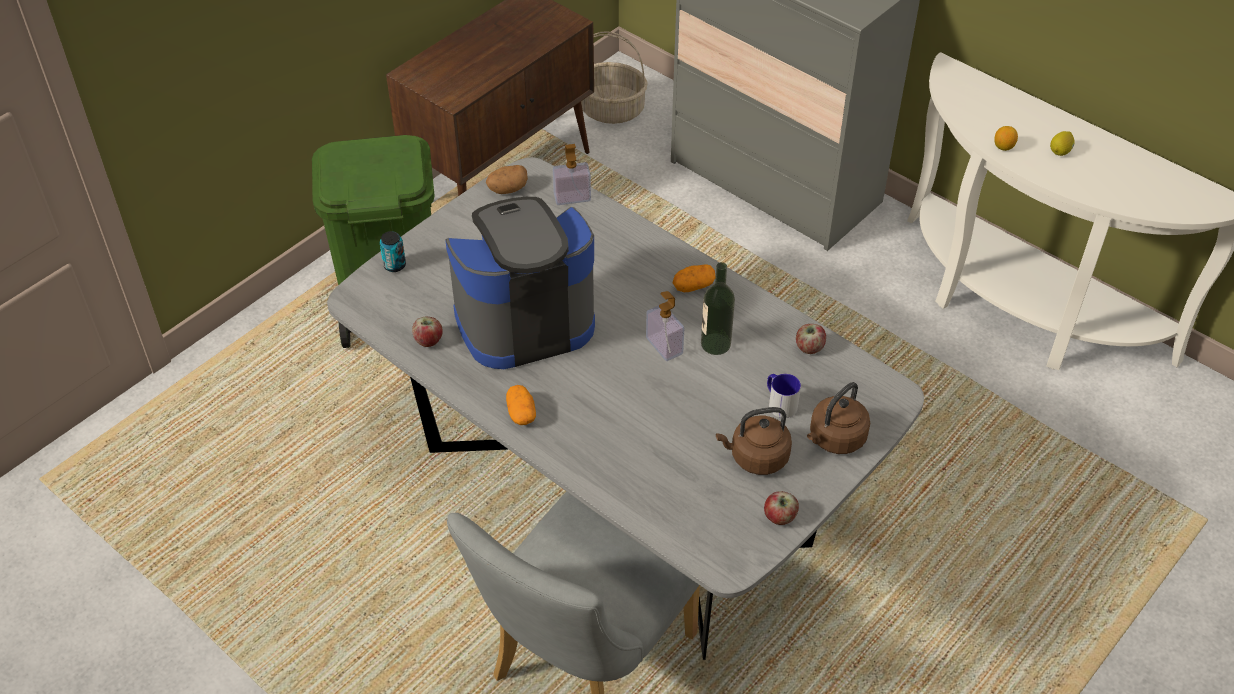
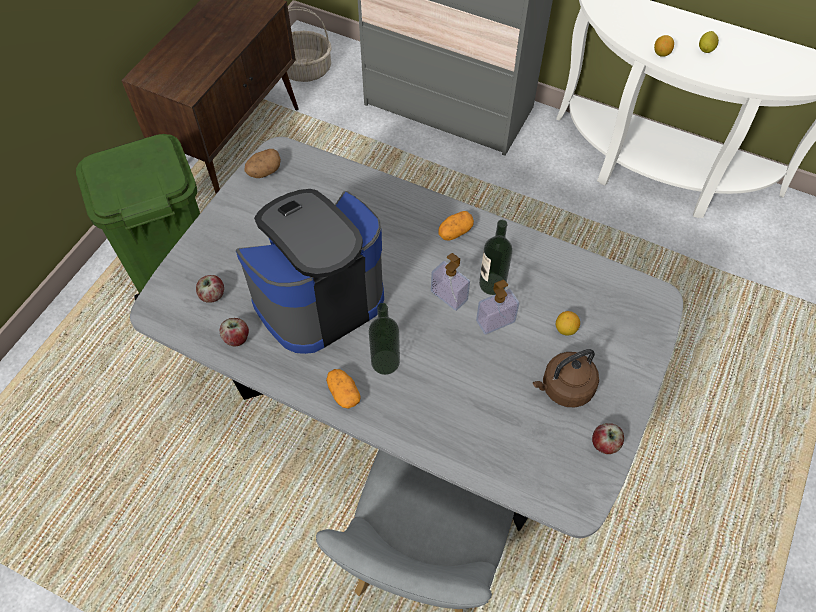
camera: 15 degrees left, 10 degrees up
can [380,231,406,272] -> none
soap dispenser [553,144,591,205] -> soap dispenser moved to [476,280,519,334]
mug [767,374,801,418] -> lemon [556,311,580,336]
apple [796,324,826,354] -> apple moved to [196,275,224,303]
brown kettle [807,382,870,454] -> none
none -> bottle [369,303,400,375]

